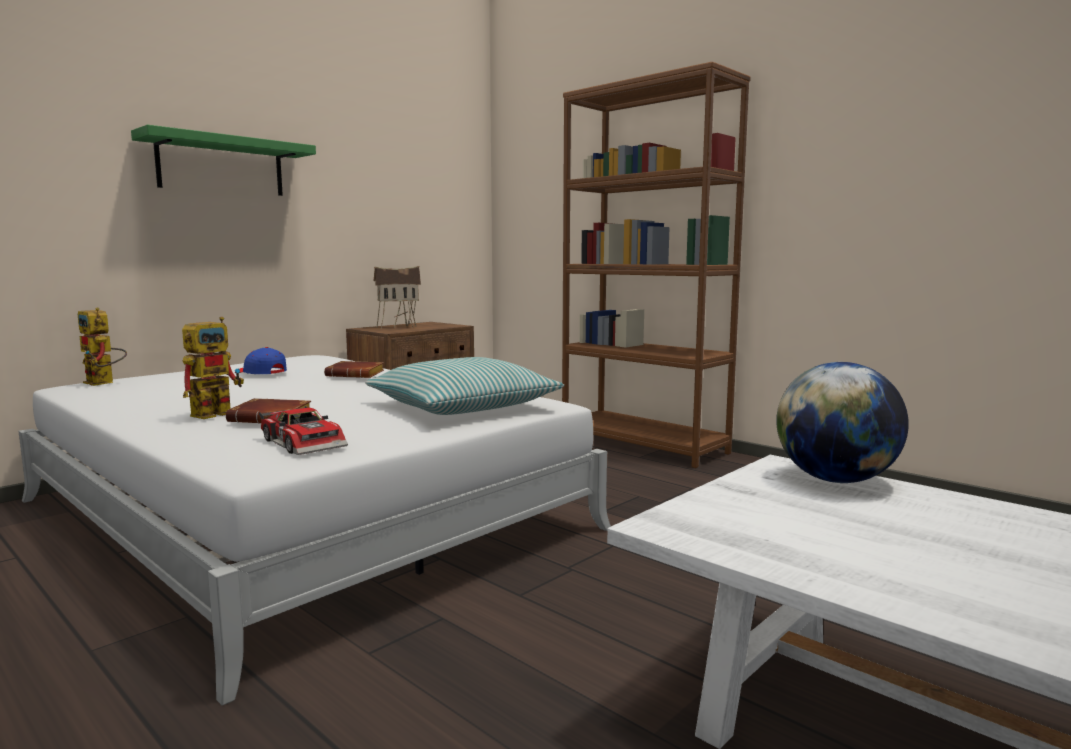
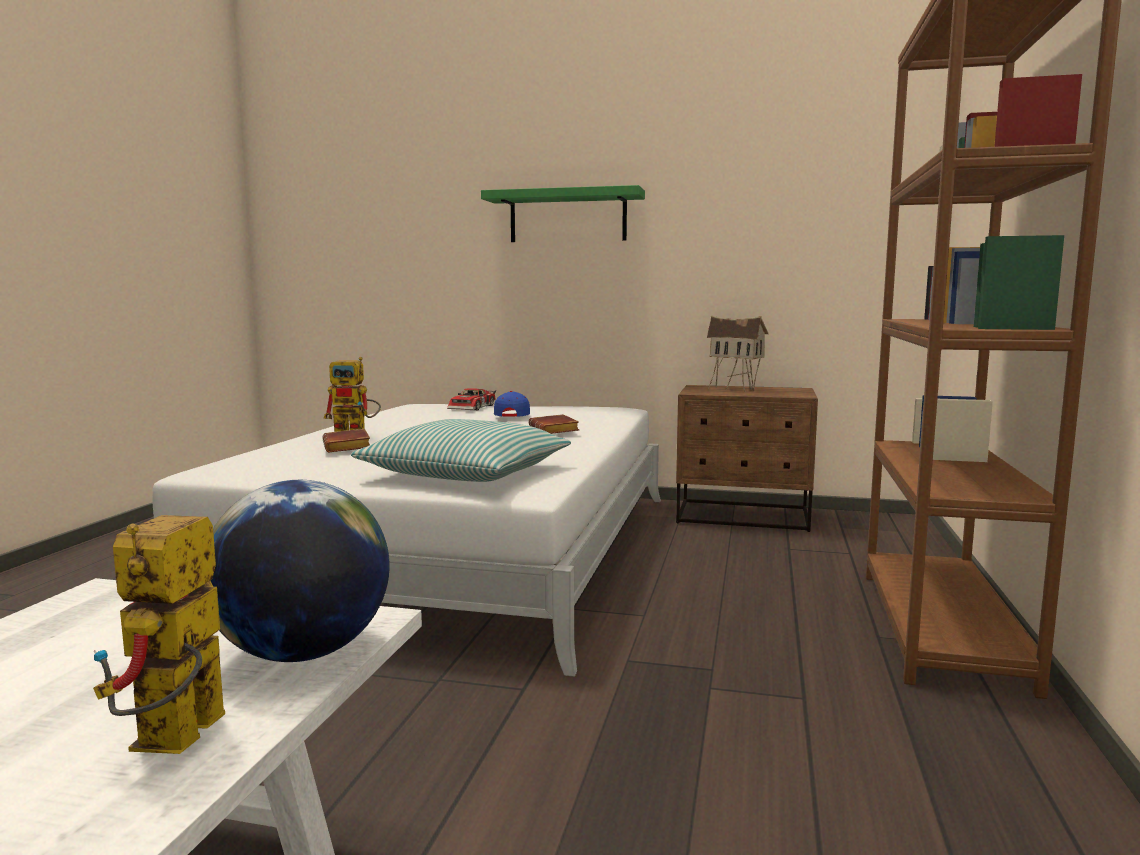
camera: 60 degrees right, 0 degrees up
toy robot [78,307,127,386] -> toy robot moved to [93,515,225,754]
toy car [259,406,348,455] -> toy car moved to [447,388,496,410]

